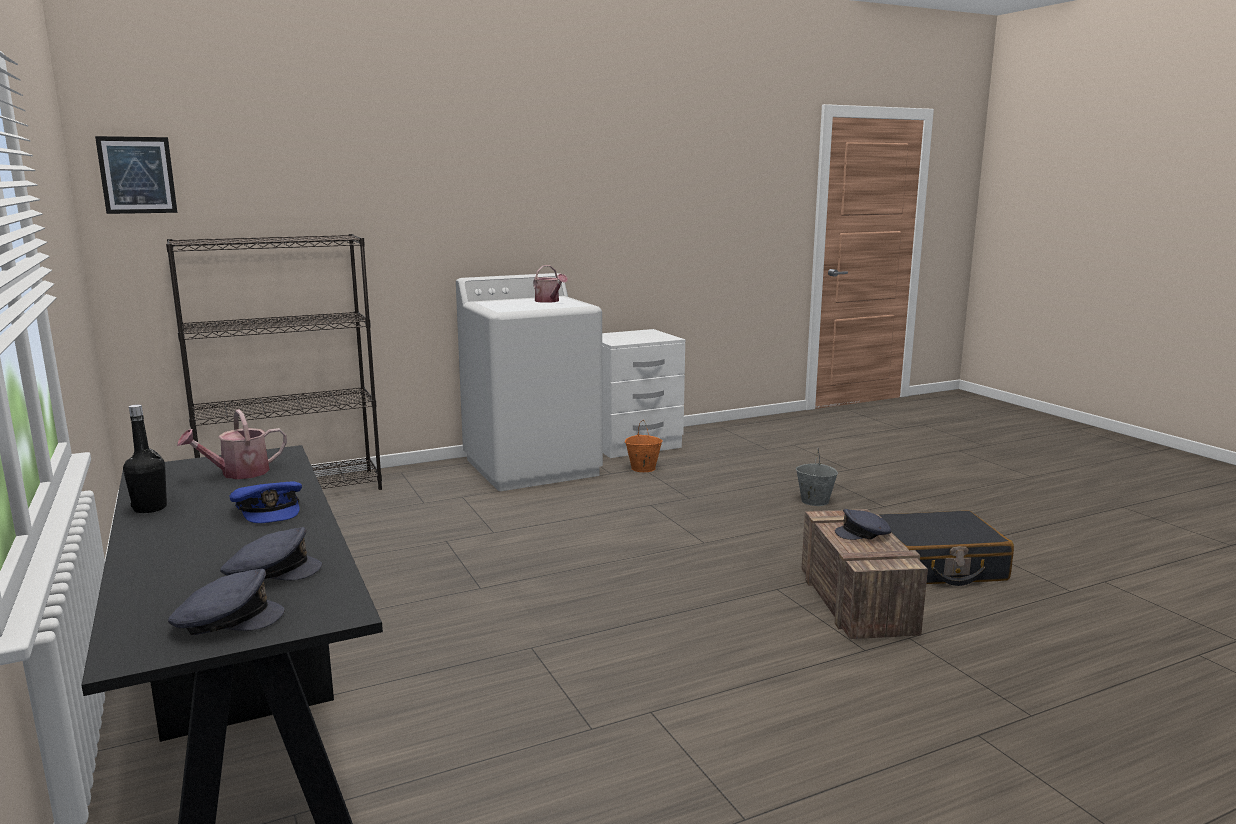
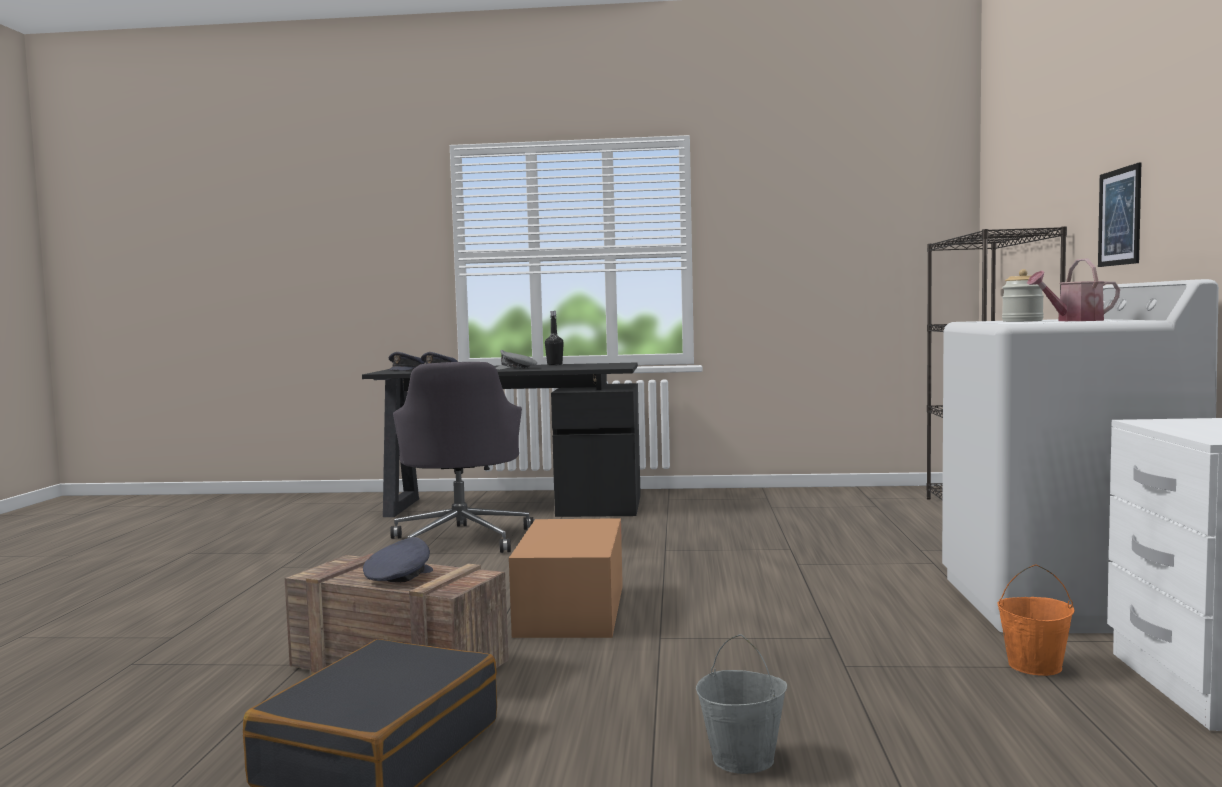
camera: 120 degrees right, 10 degrees down
picture [95,136,177,214] -> picture moved to [1098,162,1141,267]
watering can [177,410,287,479] -> none
blue cap [230,481,302,523] -> grey cap [496,350,537,370]
none -> grey office chair [390,362,534,553]
none -> cardboard box [509,518,623,638]
none -> jar [1002,269,1044,322]

